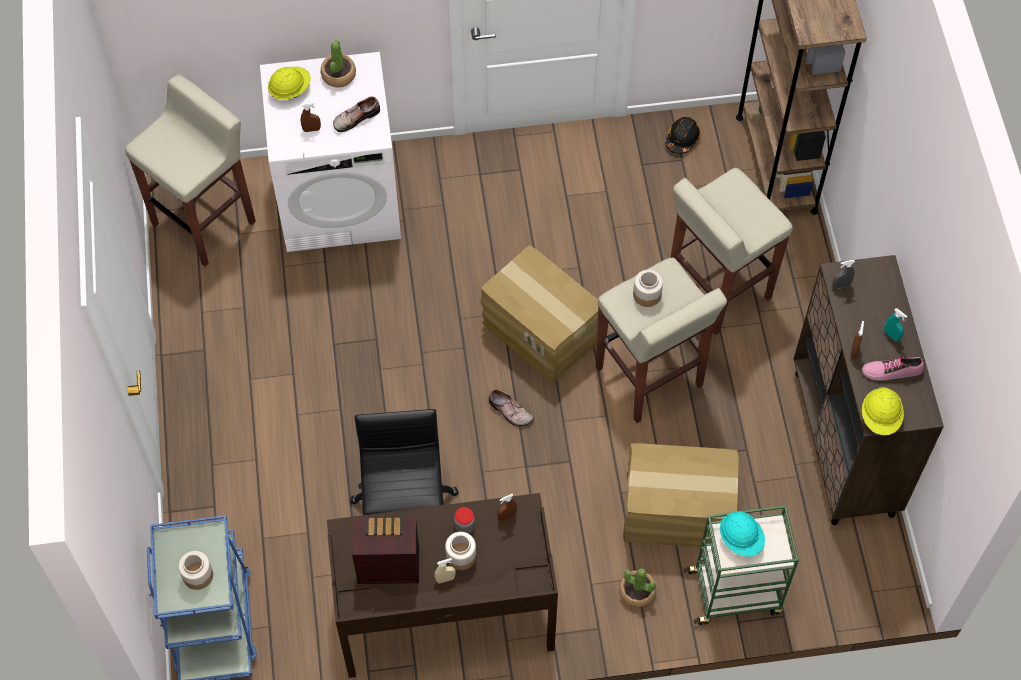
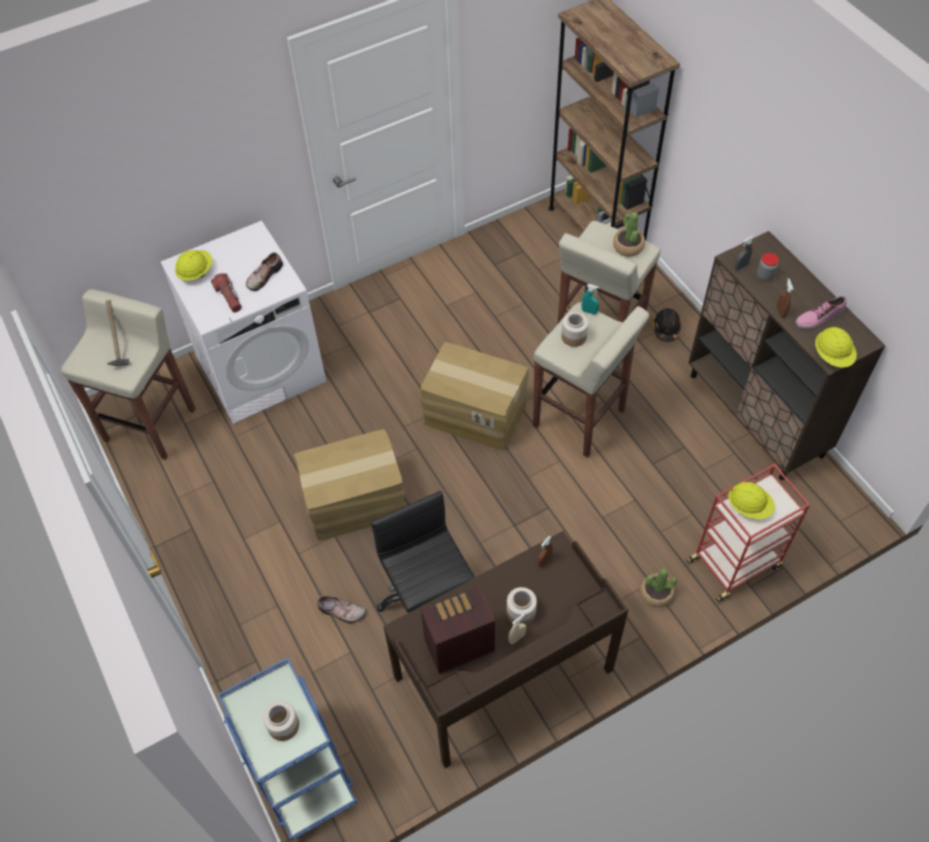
camera: 20 degrees left, 5 degrees down
brown spray bottle [301,102,321,132] -> flashlight [211,273,242,313]
potted plant [321,40,356,87] -> potted plant moved to [613,212,645,257]
jar [454,507,475,534] -> jar moved to [757,253,779,281]
shoe [489,389,534,426] -> shoe moved to [318,595,366,623]
cardboard box [623,443,739,547] -> cardboard box moved to [294,429,405,541]
black hard hat [665,117,701,154] -> black hard hat moved to [653,308,681,342]
green cart [684,505,799,625] -> red cart [686,464,810,602]
turquoise hard hat [720,511,765,557] -> yellow hard hat [728,482,775,519]
turquoise spray bottle [884,308,907,341] -> turquoise spray bottle moved to [582,284,599,315]
none -> hammer [106,300,130,366]

